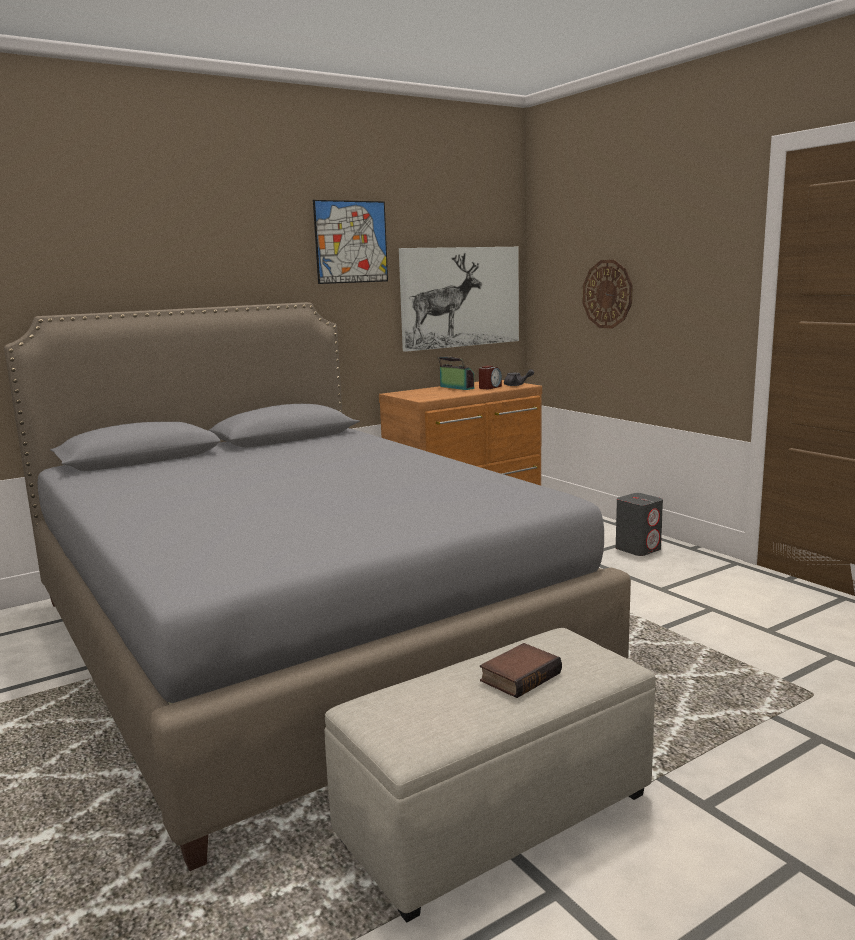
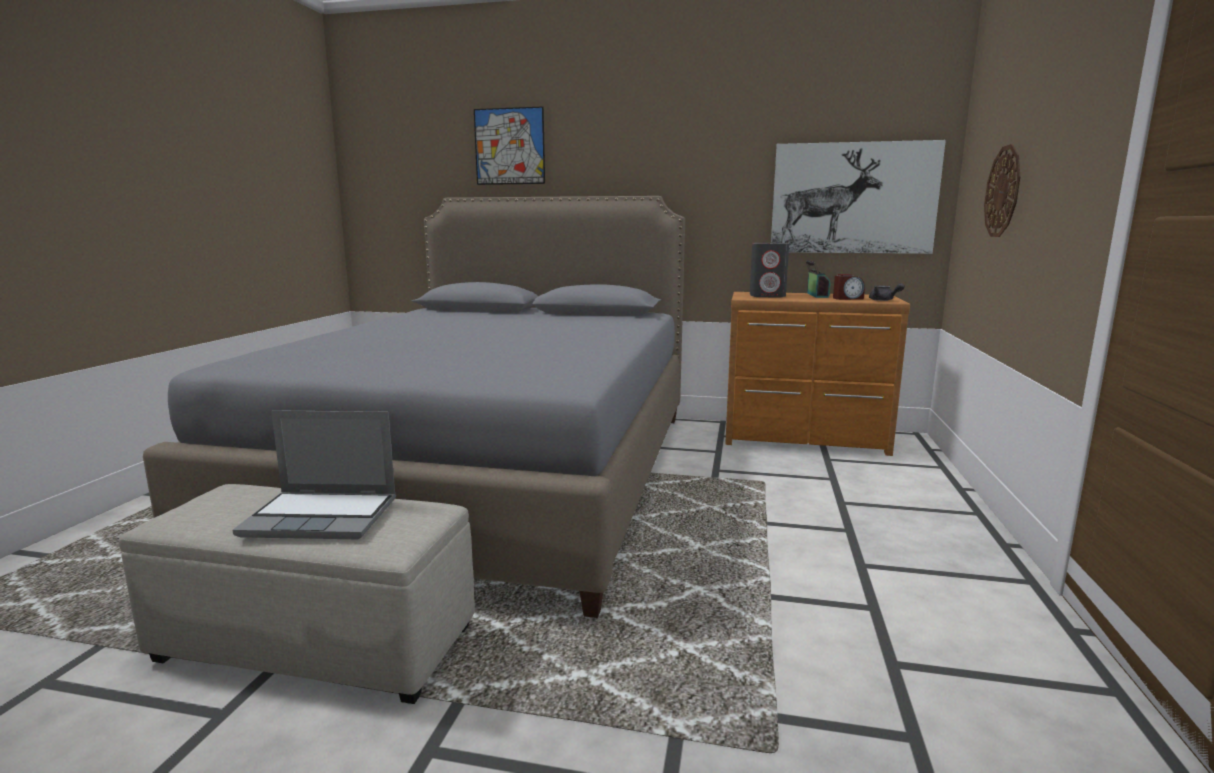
camera: 45 degrees right, 0 degrees up
picture [313,200,388,284] -> picture moved to [474,106,545,185]
book [480,643,562,698] -> laptop [232,410,396,540]
grey speaker [616,493,663,556] -> grey speaker moved to [750,243,789,298]

